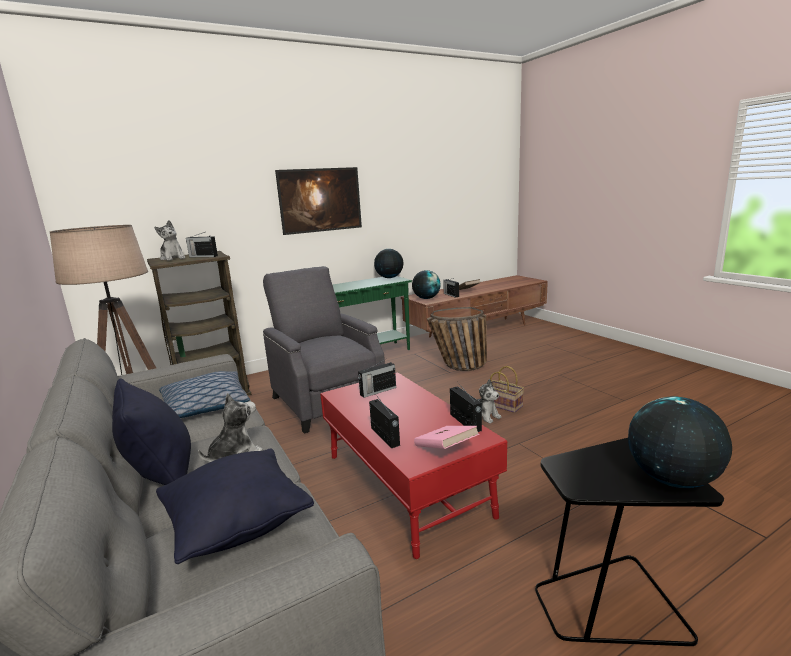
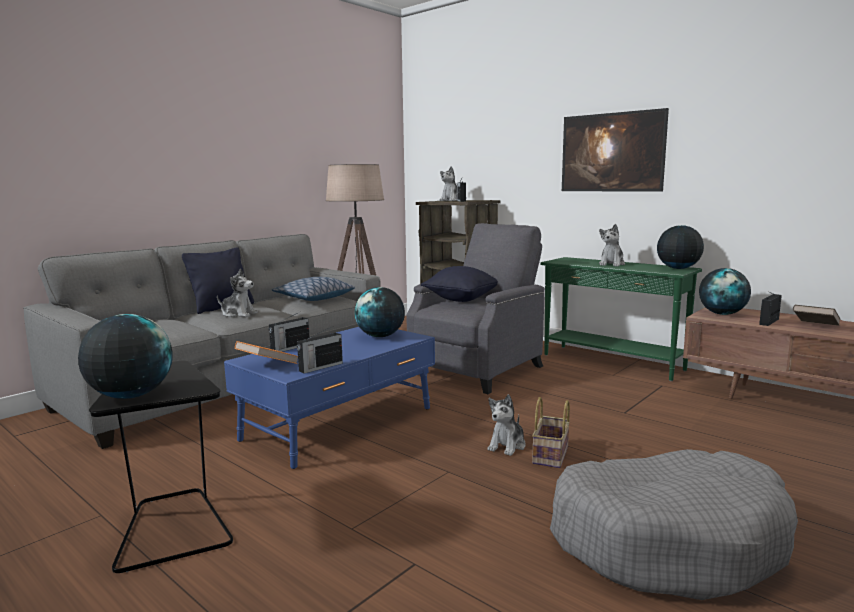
camera: 70 degrees right, 5 degrees down
black pillow [156,448,314,564] -> black pillow moved to [421,266,498,302]
red coffee table [320,372,507,559] -> blue coffee table [224,327,435,469]
radio [358,359,396,398] -> globe [355,287,405,337]
pink book [414,426,480,449] -> orange book [235,341,298,364]
basket [427,307,487,371] -> none
none -> grey dog bed [550,449,798,600]
none -> plush toy [599,224,625,266]

